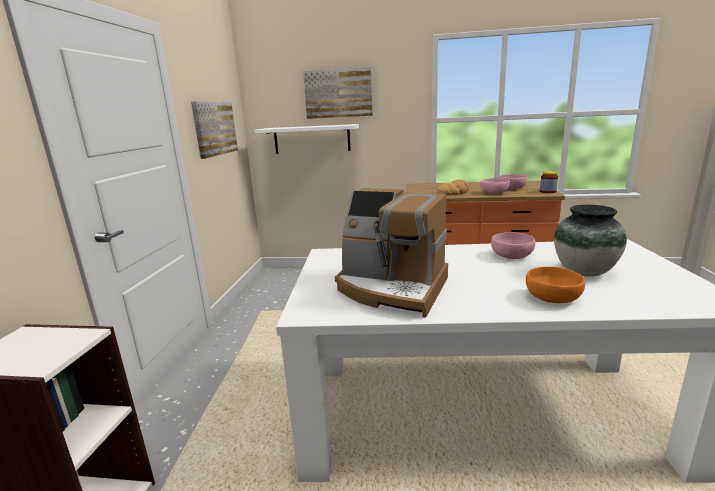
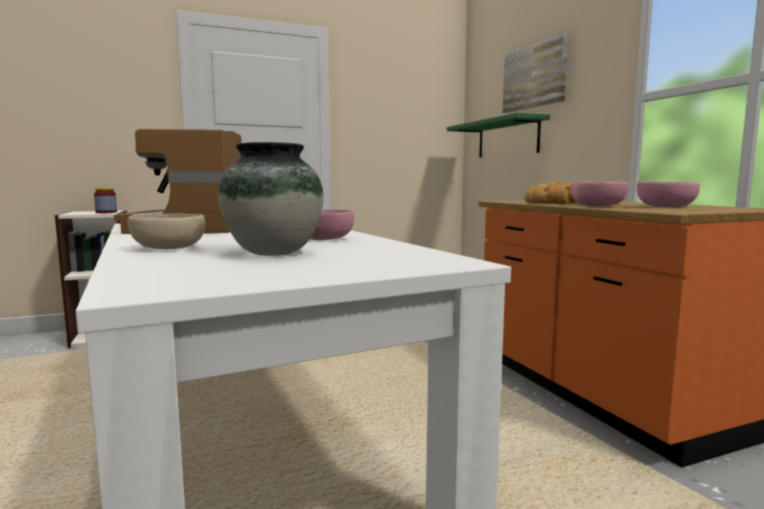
camera: 60 degrees right, 10 degrees down
picture [191,101,238,159] -> none
white shelf [254,124,359,154] -> green shelf [447,113,550,158]
orange bowl [526,267,585,303] -> beige bowl [127,214,205,249]
jar [540,171,558,193] -> jar moved to [94,188,117,213]

